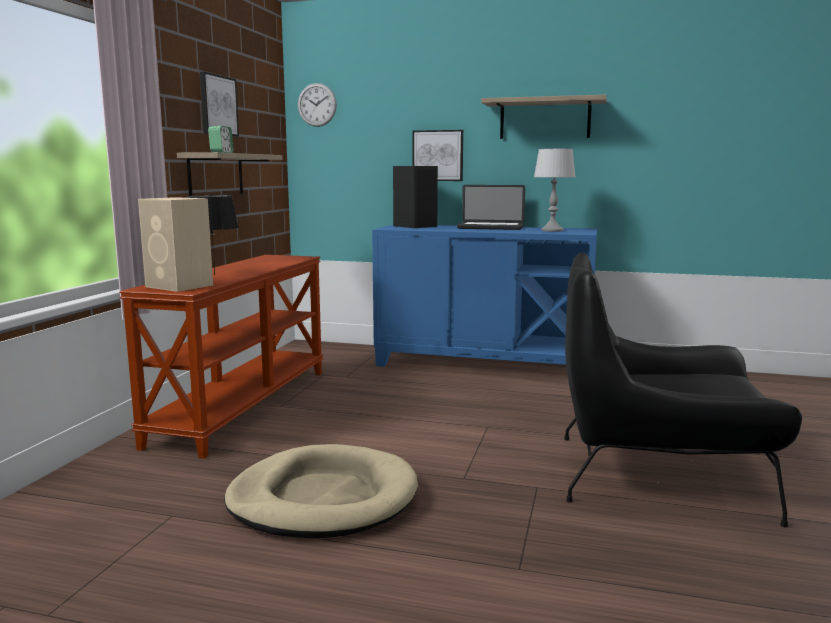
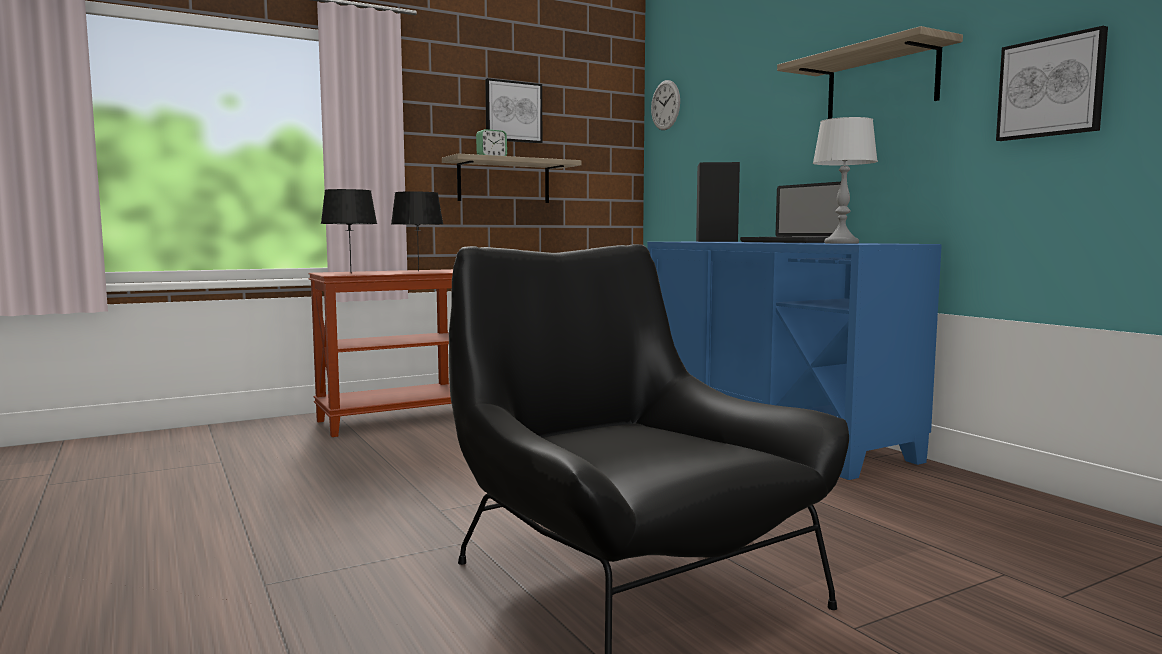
camera: 45 degrees right, 5 degrees down
beige speaker [138,197,213,292] -> black table lamp [321,189,377,269]
beige dog bed [224,444,418,538] -> none
picture [413,130,463,181] -> picture moved to [996,26,1108,141]

